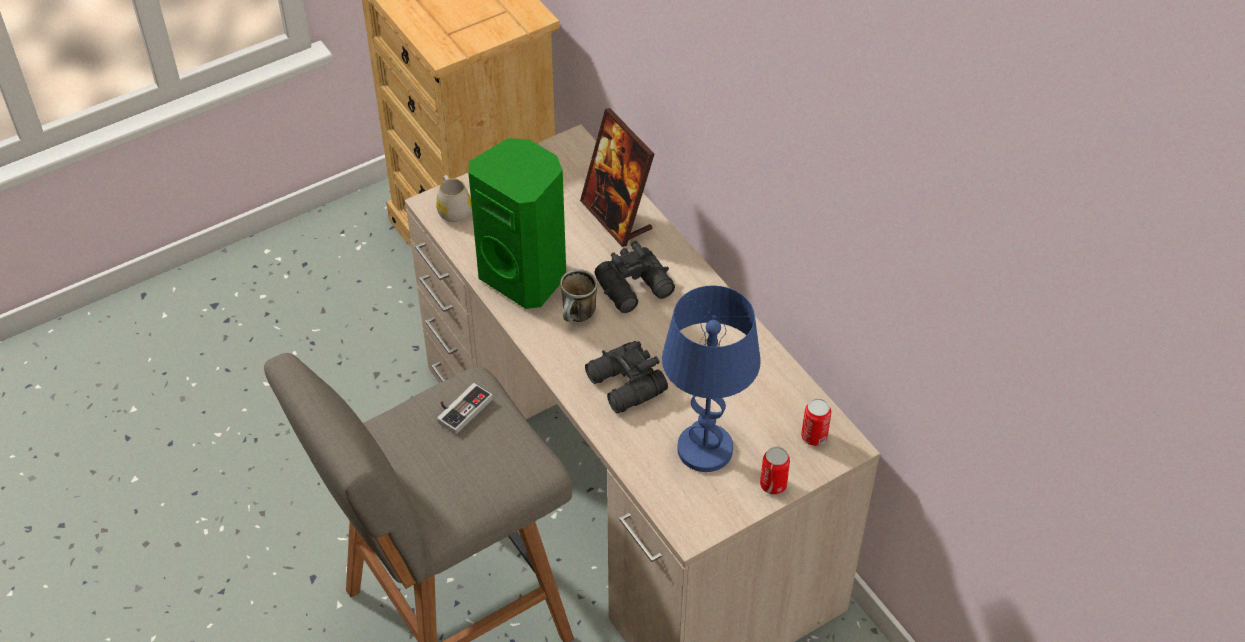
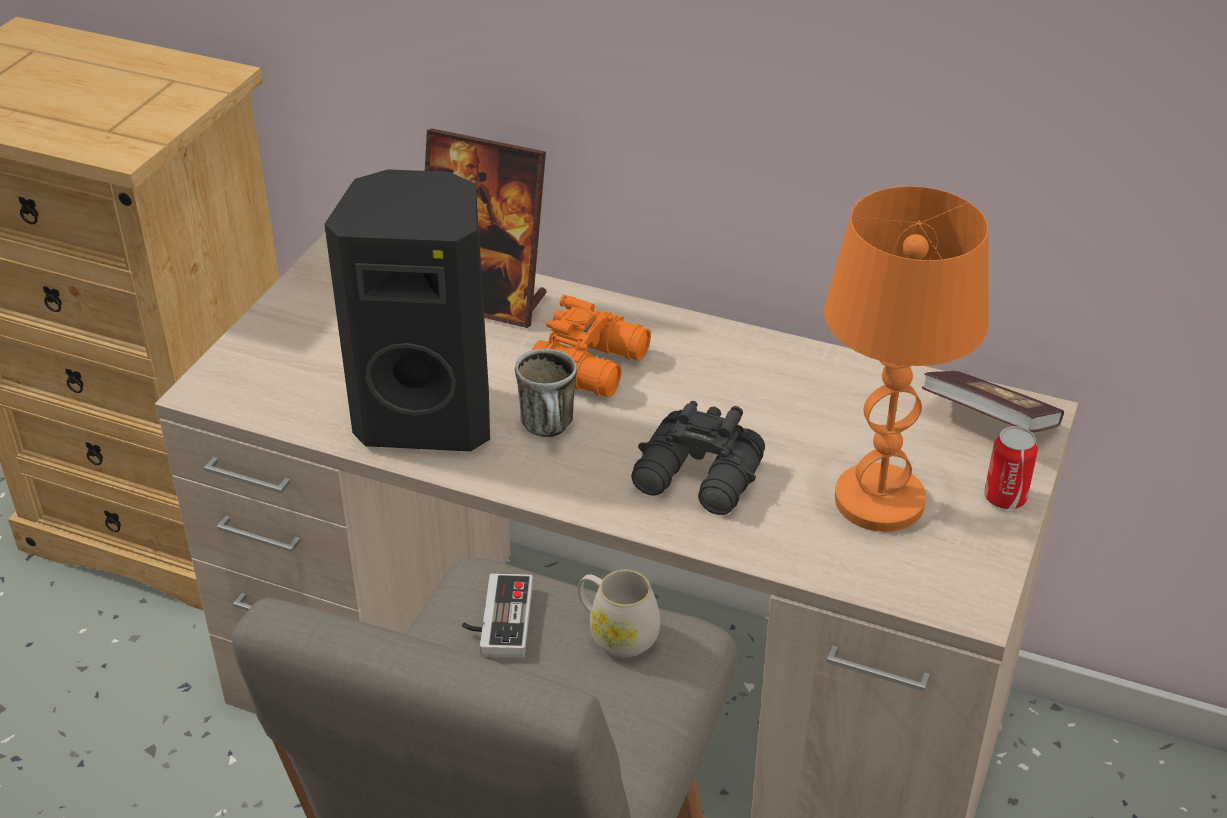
camera: 35 degrees left, 10 degrees down
white mug [436,175,472,222] -> white mug moved to [578,570,660,657]
green speaker [468,138,566,309] -> black speaker [324,169,490,452]
black binoculars [594,240,675,313] -> orange binoculars [531,295,651,397]
blue table lamp [662,285,761,472] -> orange table lamp [824,186,989,532]
can [801,398,831,446] -> book [922,371,1064,433]

